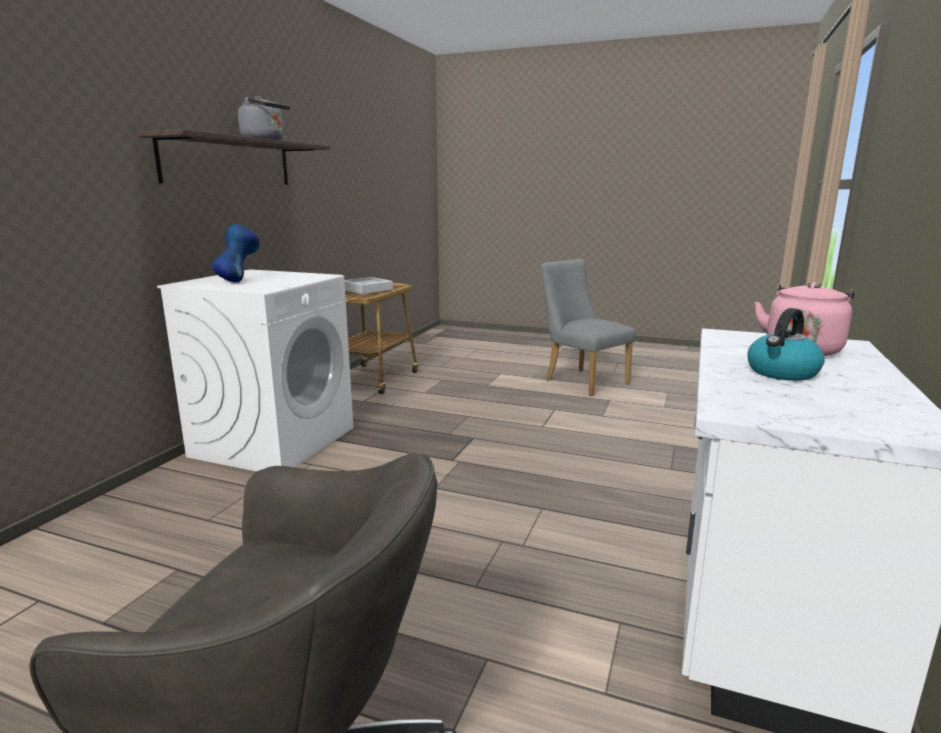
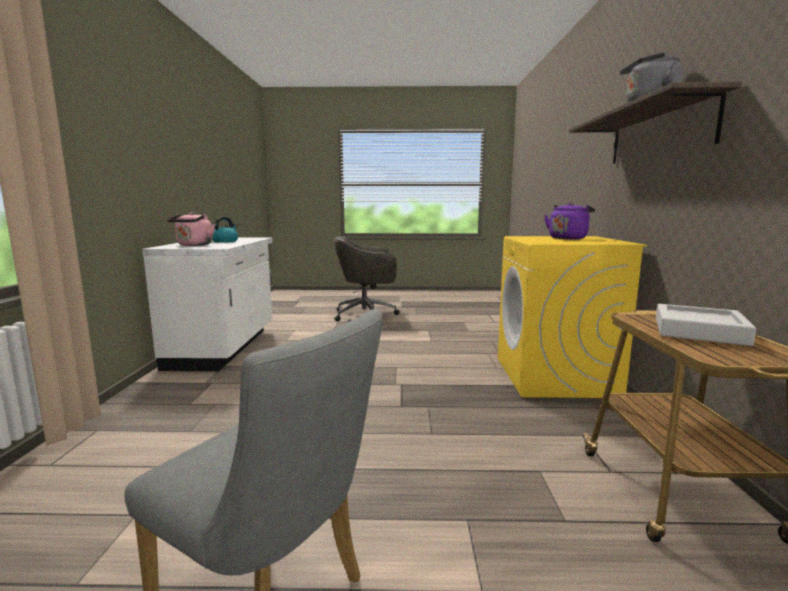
camera: 160 degrees right, 5 degrees down
white washing machine [157,269,353,471] -> yellow washing machine [498,236,647,398]
blue vase [212,224,260,282] -> purple kettle [544,202,595,240]

